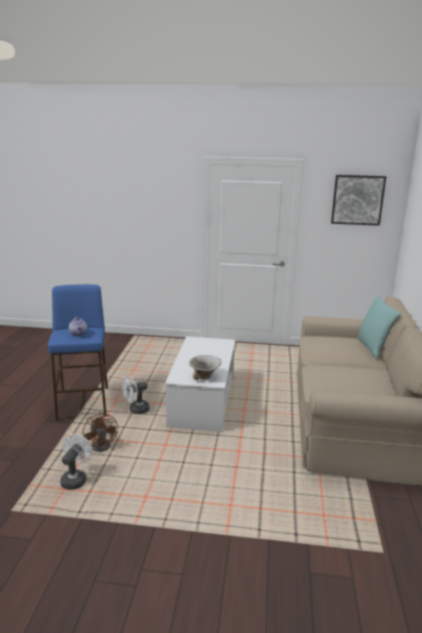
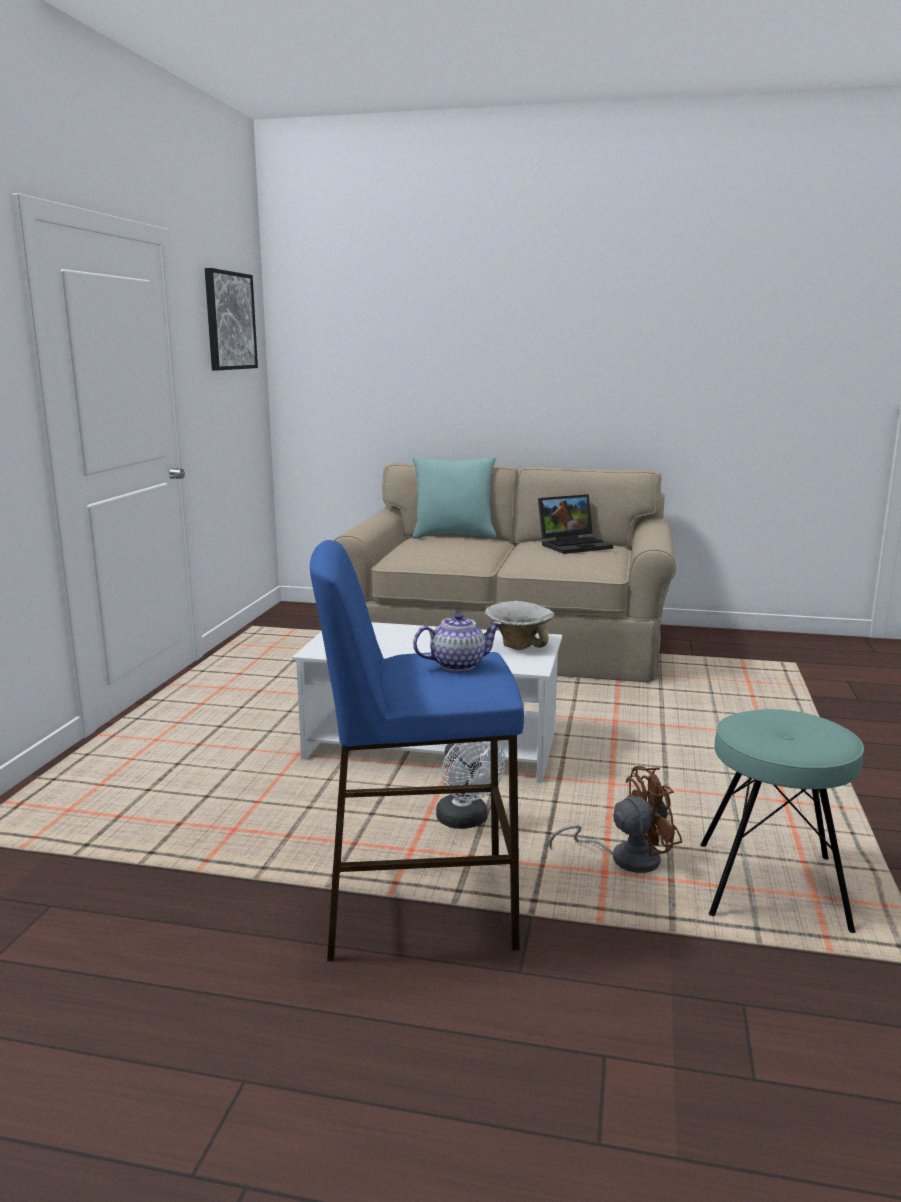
camera: 85 degrees left, 5 degrees down
white fan [60,434,92,490] -> turquoise stool [700,709,864,933]
none -> laptop [538,494,613,554]

